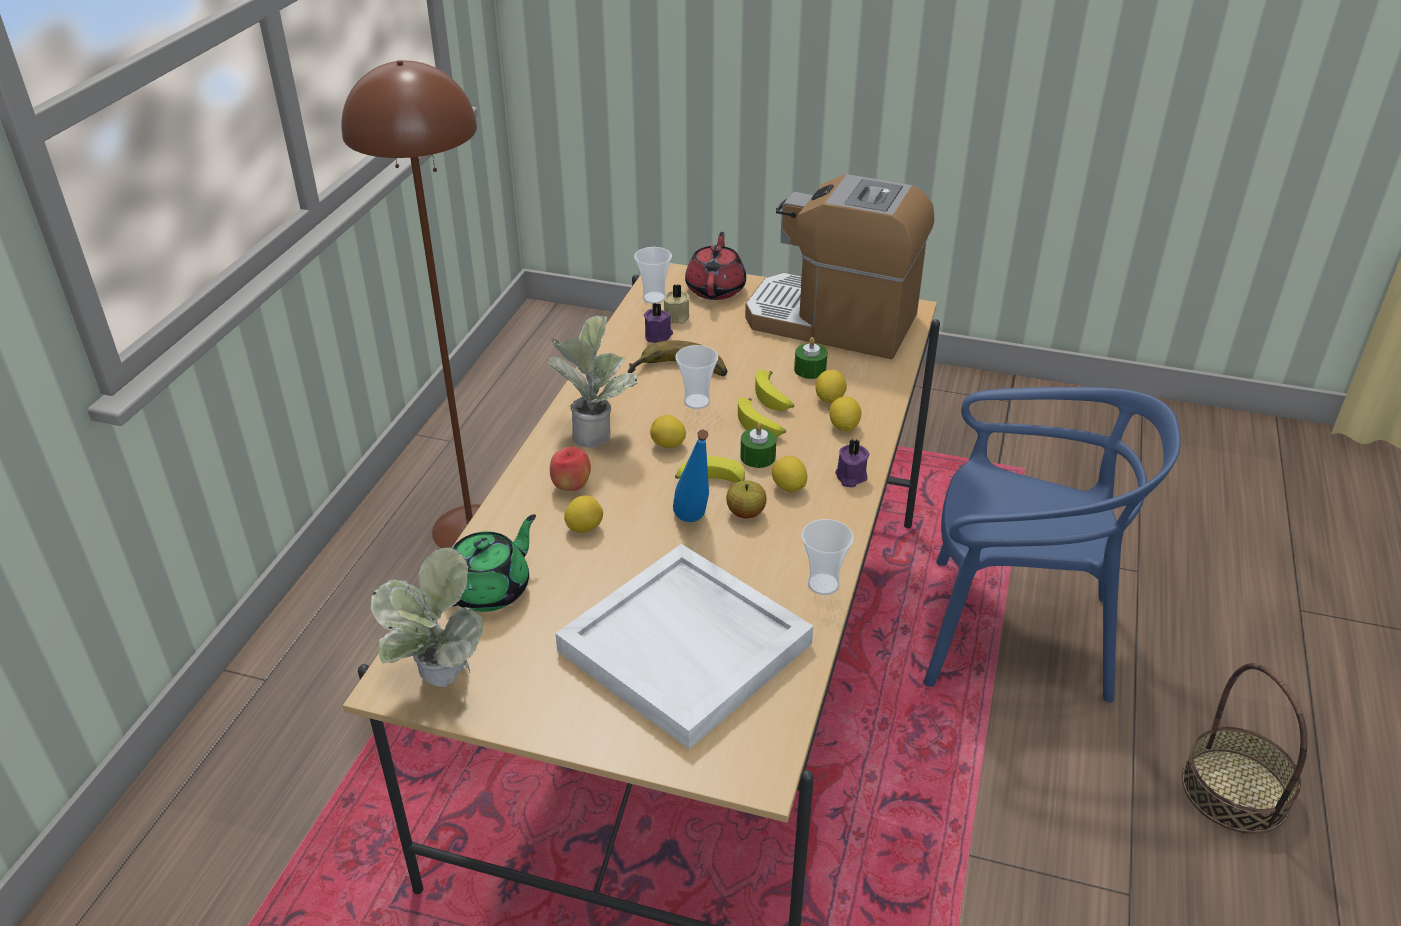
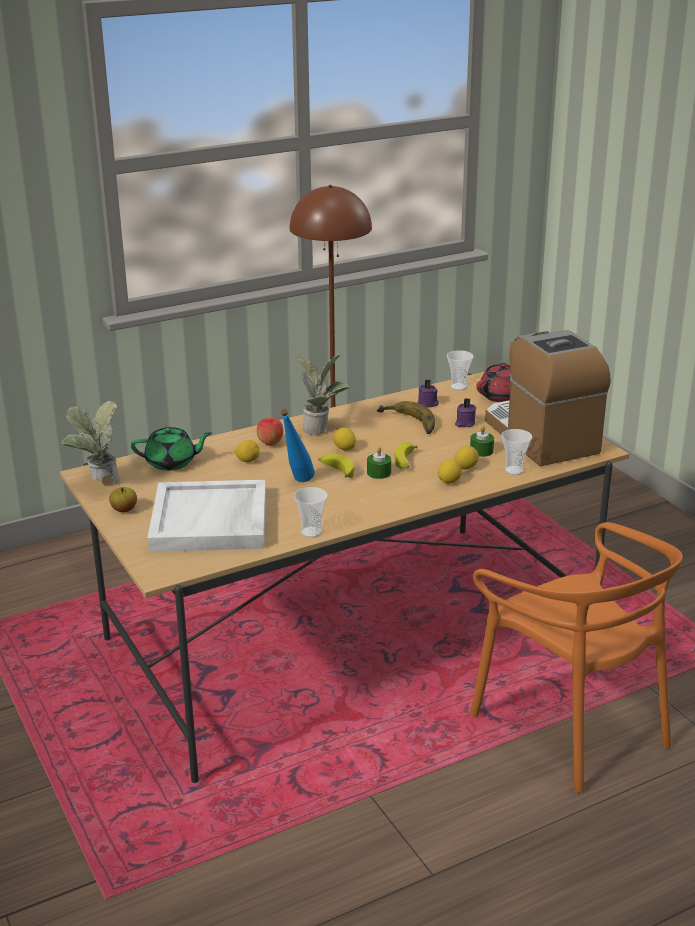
camera: 45 degrees right, 10 degrees down
beige candle [664,285,690,324] -> none
cup [675,345,718,409] -> cup moved to [501,429,532,475]
apple [726,480,767,518] -> apple moved to [109,487,137,512]
banana [755,369,794,411] -> none
lemon [772,456,807,492] -> none
purple candle [835,439,870,487] -> purple candle moved to [455,398,476,427]
blue chair [923,387,1181,702] -> orange chair [470,522,683,793]
basket [1182,663,1307,834] -> none

